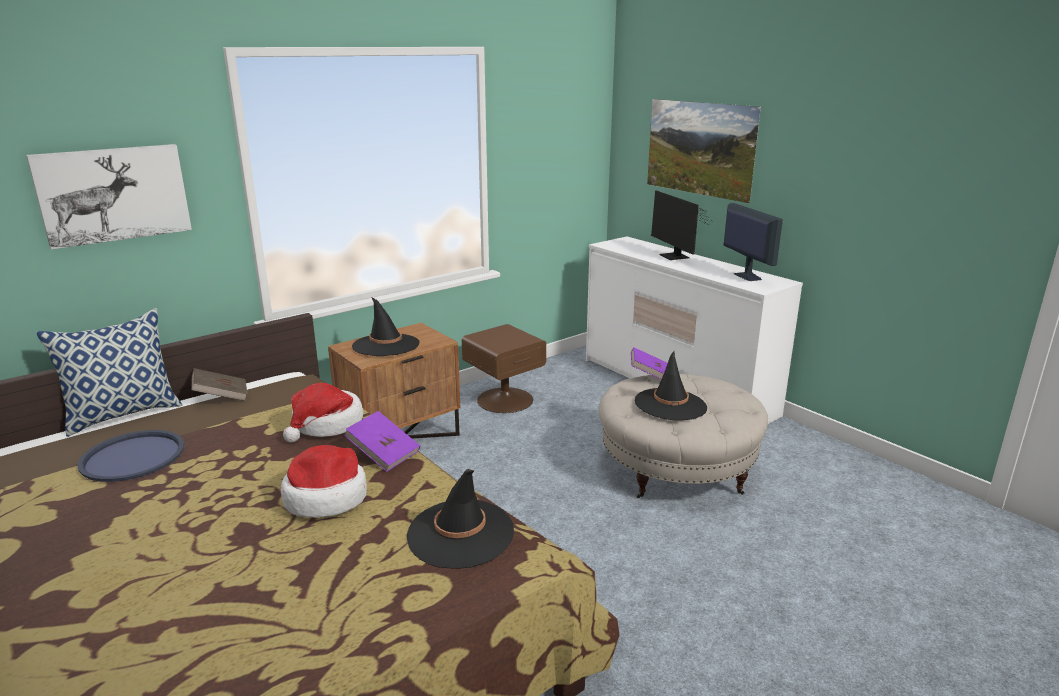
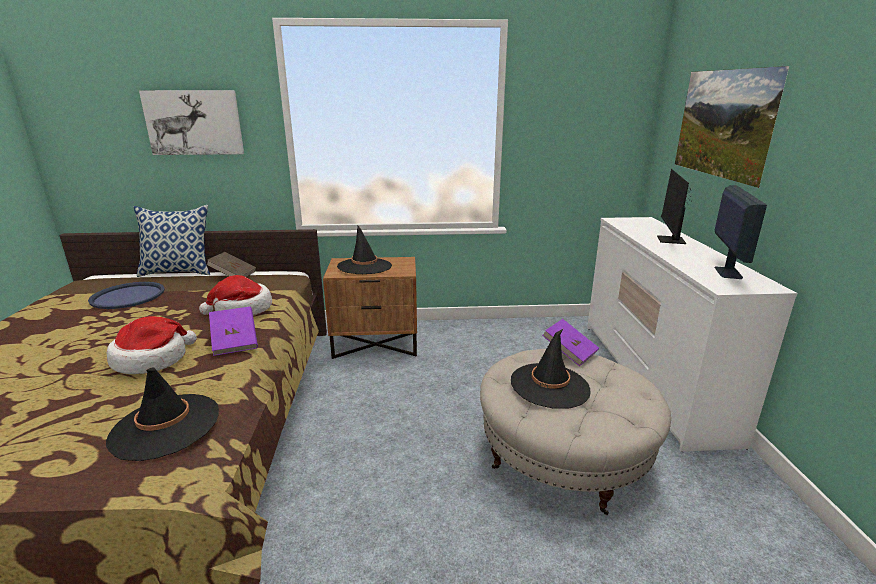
camera: 35 degrees right, 0 degrees up
brown nightstand [462,324,546,413] -> none

